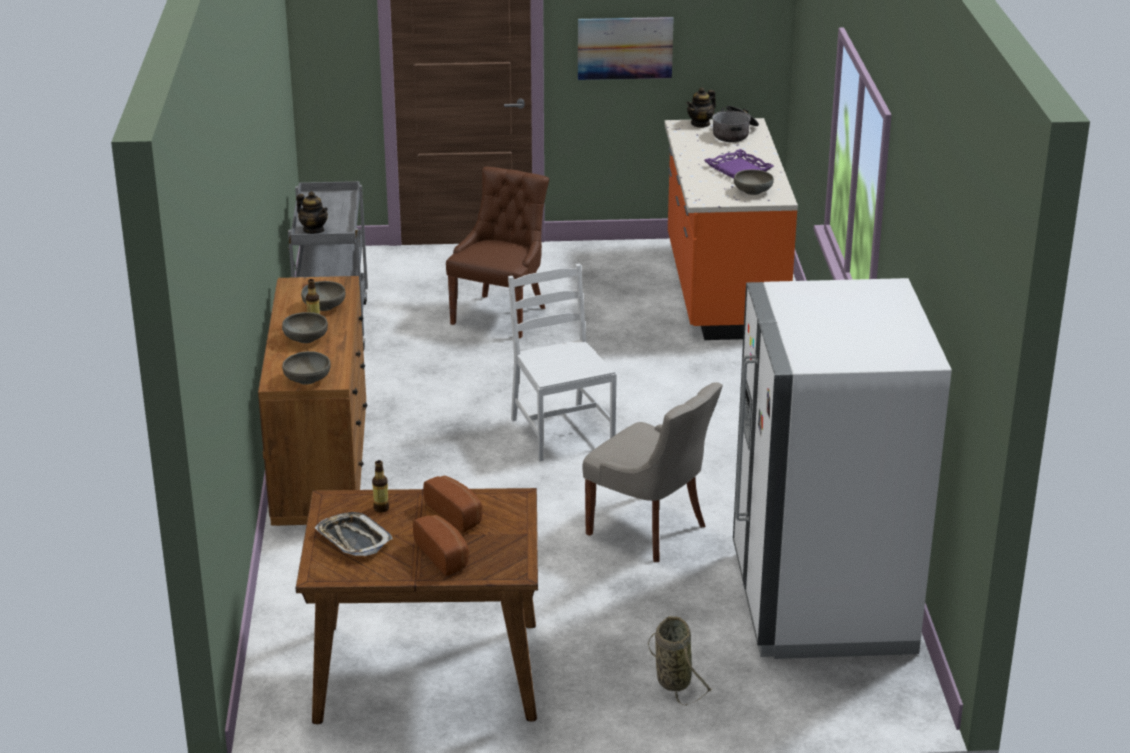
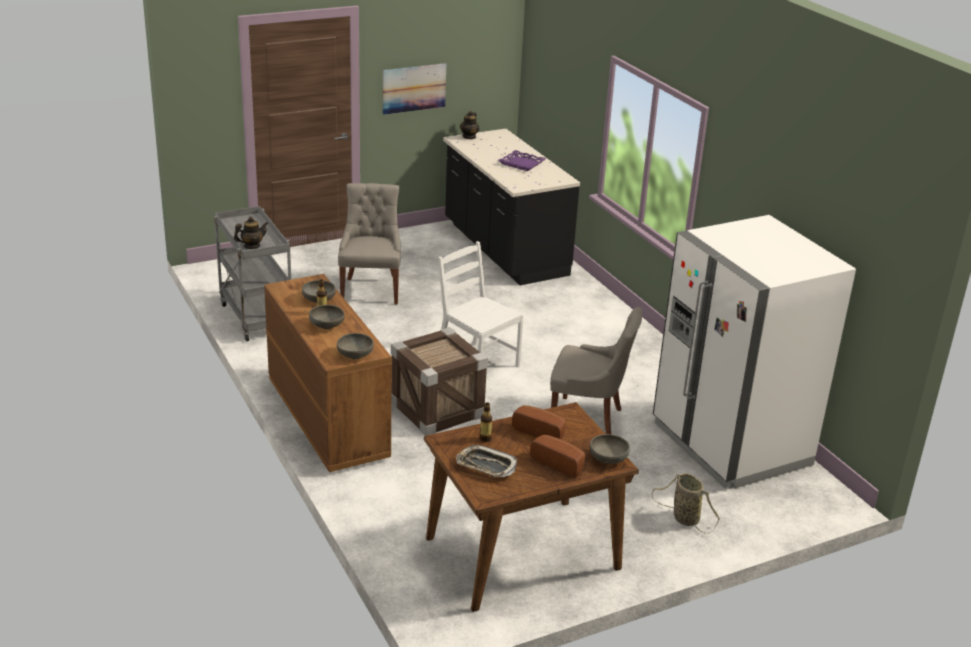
camera: 25 degrees left, 0 degrees up
teapot [296,191,328,234] -> teapot turned 45 degrees counterclockwise [234,216,268,249]
brown chair [446,166,549,338] -> grey chair [338,183,401,305]
orange counter [664,118,798,340] -> black counter [443,129,580,285]
cooking pot [712,106,759,142] -> none
grey bowl [734,169,774,195] -> grey bowl moved to [590,434,630,464]
none -> crate [391,327,488,436]

